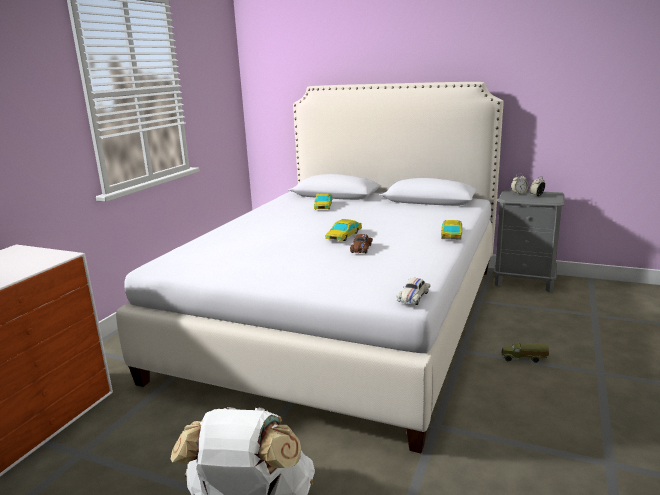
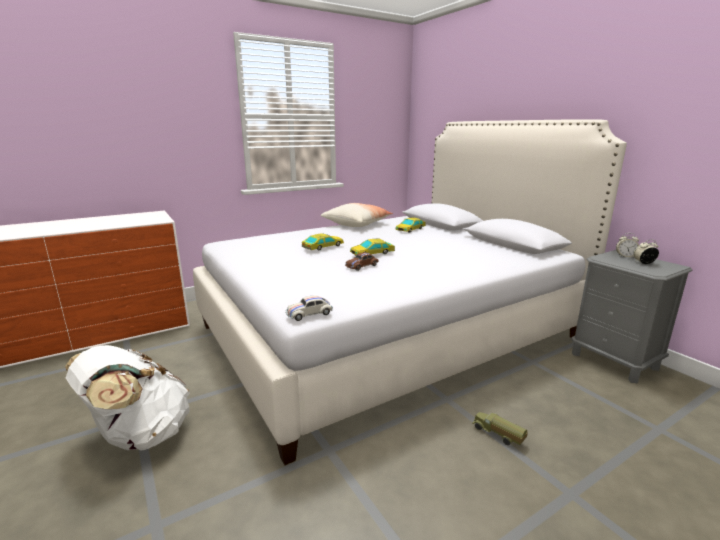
camera: 35 degrees right, 0 degrees up
toy car [441,220,462,240] -> toy car moved to [302,233,344,250]
none -> pillow [321,203,393,227]

